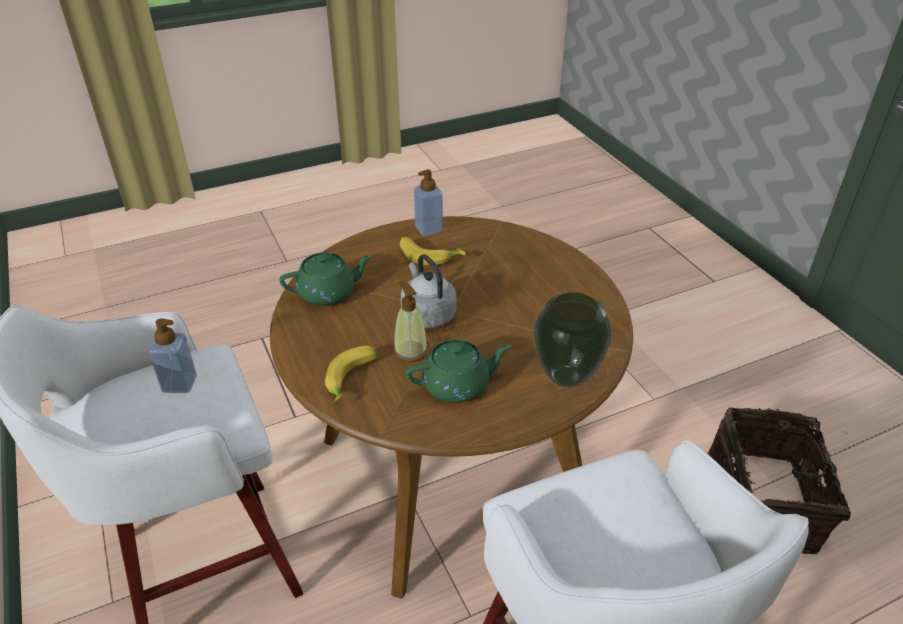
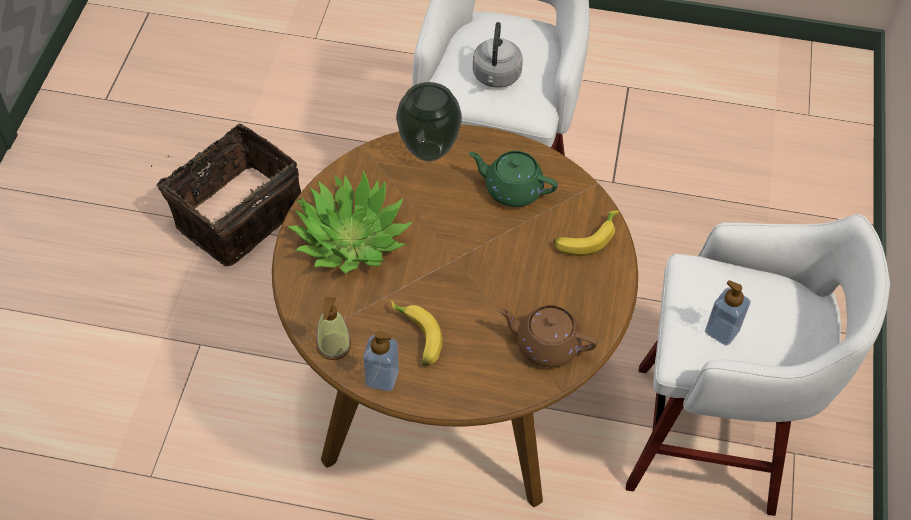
camera: 145 degrees left, 15 degrees up
green teapot [279,252,372,306] -> brown teapot [498,305,598,367]
soap dispenser [394,281,428,362] -> soap dispenser moved to [317,297,351,360]
grey kettle [401,254,457,328] -> grey kettle moved to [473,22,523,88]
none -> potted plant [288,171,413,274]

